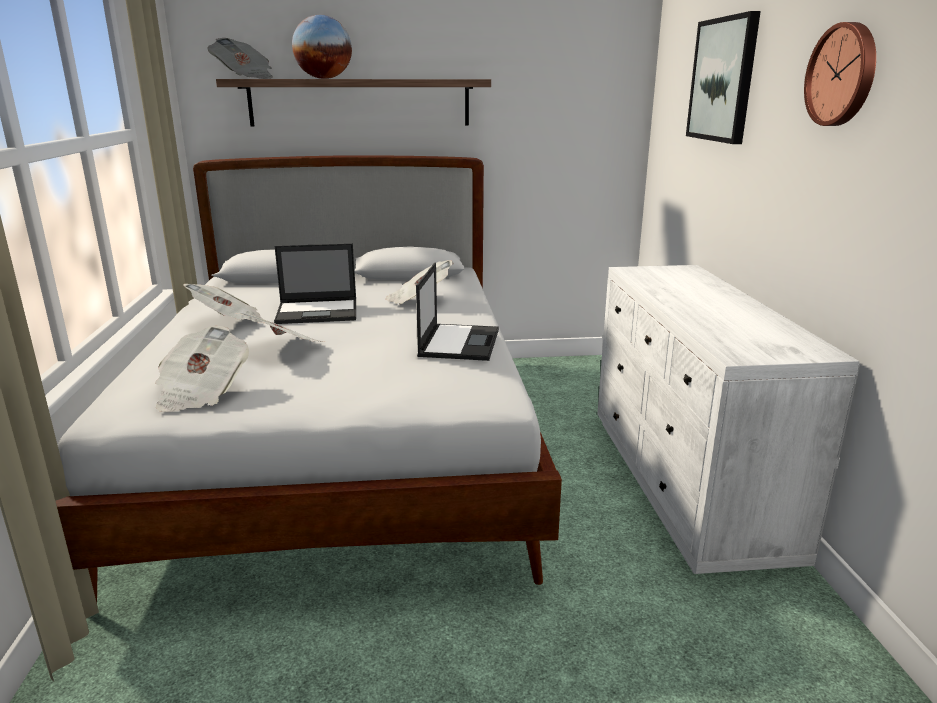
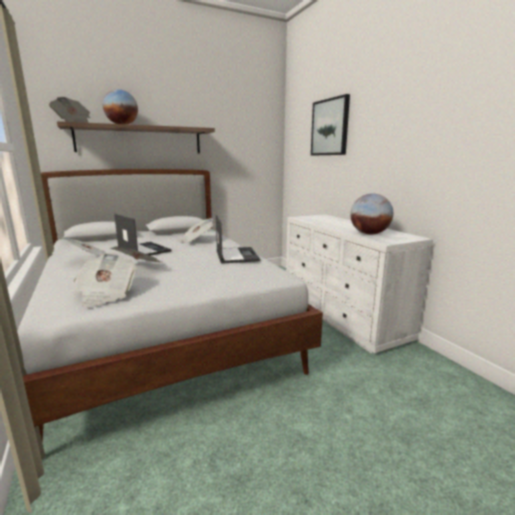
camera: 20 degrees left, 5 degrees down
laptop [274,243,356,324] -> laptop turned 105 degrees counterclockwise [114,214,172,256]
wall clock [804,22,876,126] -> none
none -> globe [350,193,393,235]

